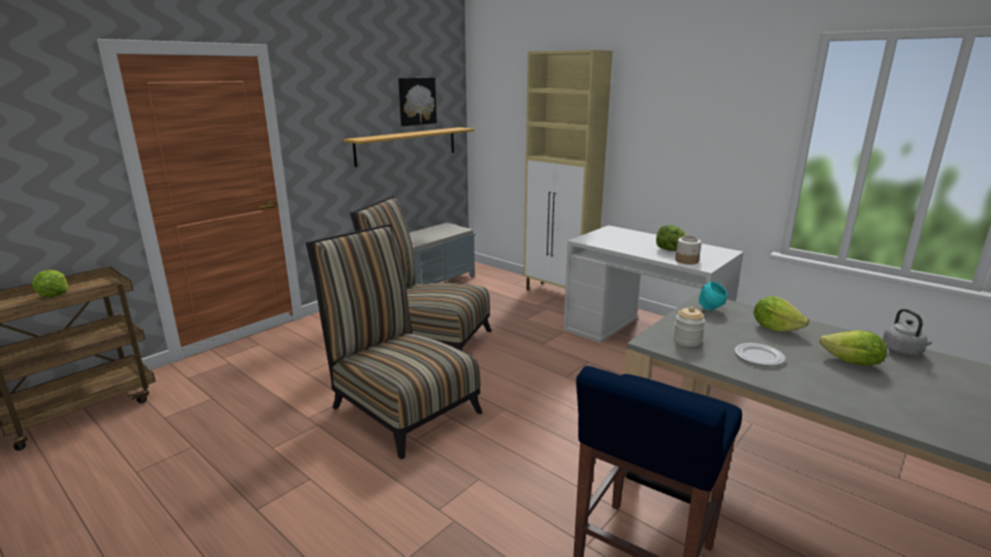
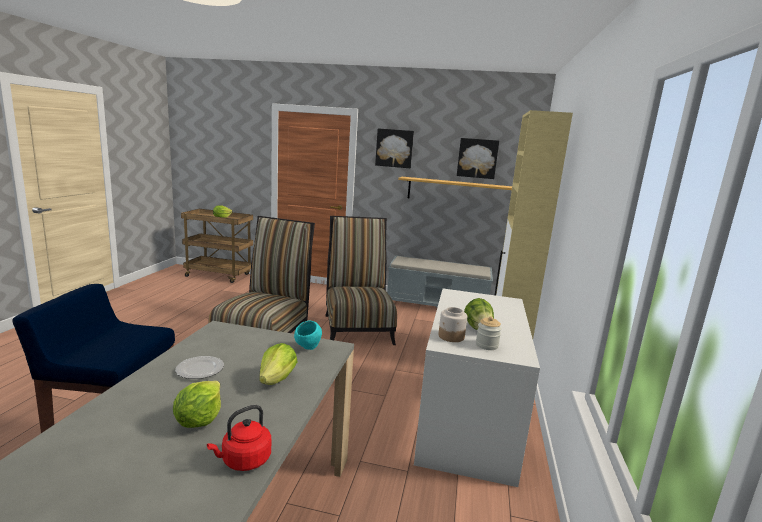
camera: 60 degrees right, 5 degrees down
jar [673,307,705,347] -> jar moved to [476,316,502,350]
grey kettle [883,309,932,356] -> red kettle [207,405,271,471]
none -> picture [375,128,414,168]

